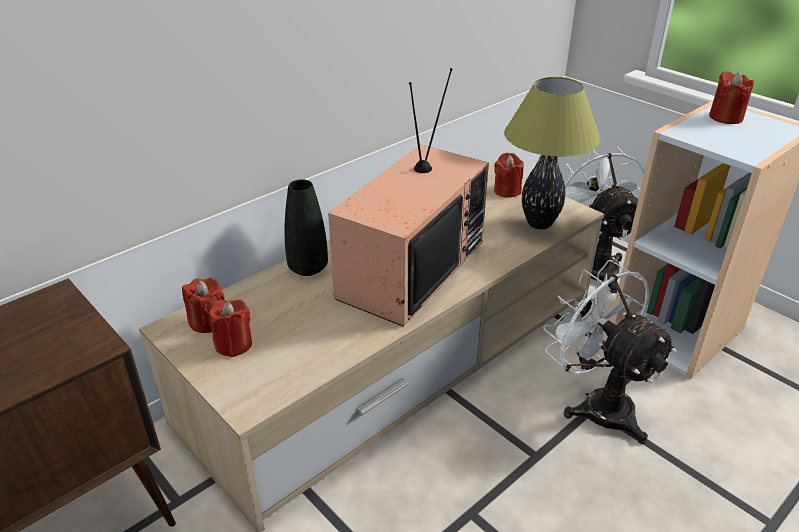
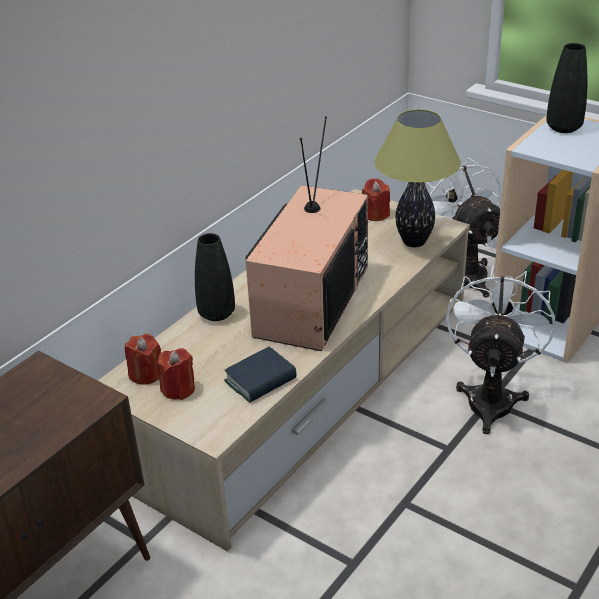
camera: 10 degrees left, 0 degrees up
white fan [543,260,677,444] -> white fan turned 60 degrees clockwise [446,265,555,434]
red candle [709,71,754,124] -> black vase [546,43,587,133]
none -> book [224,347,297,403]

